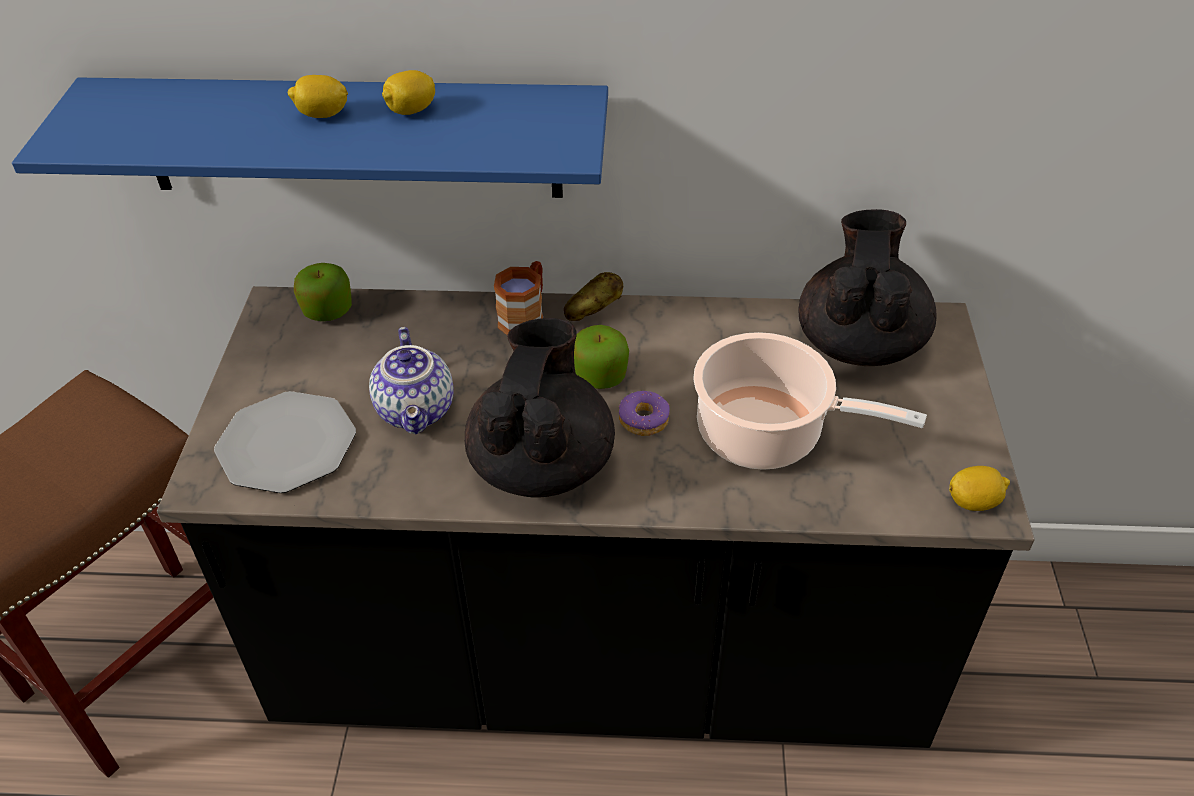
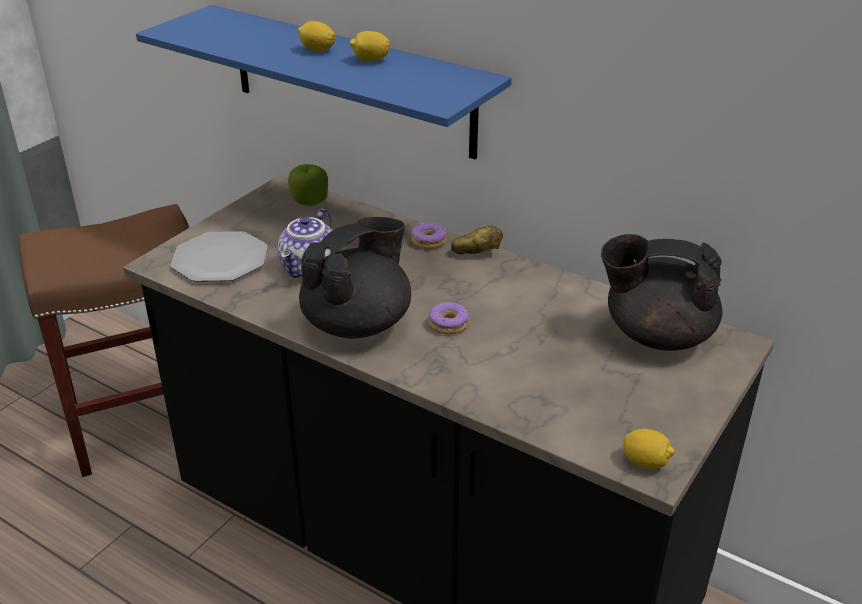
camera: 30 degrees right, 10 degrees down
brown mug [494,261,543,335] -> donut [411,222,447,249]
apple [574,325,629,389] -> none
cooking pot [693,332,927,470] -> none
black teapot [798,209,937,366] -> black teapot turned 120 degrees counterclockwise [601,234,723,351]

